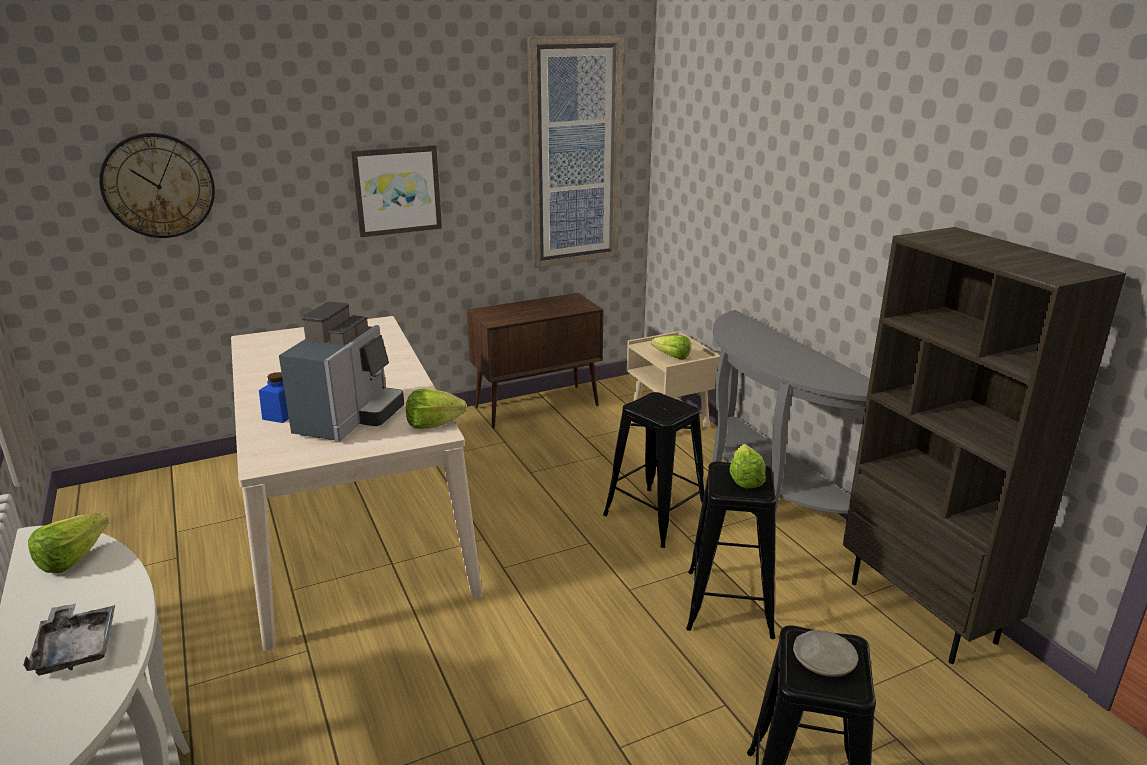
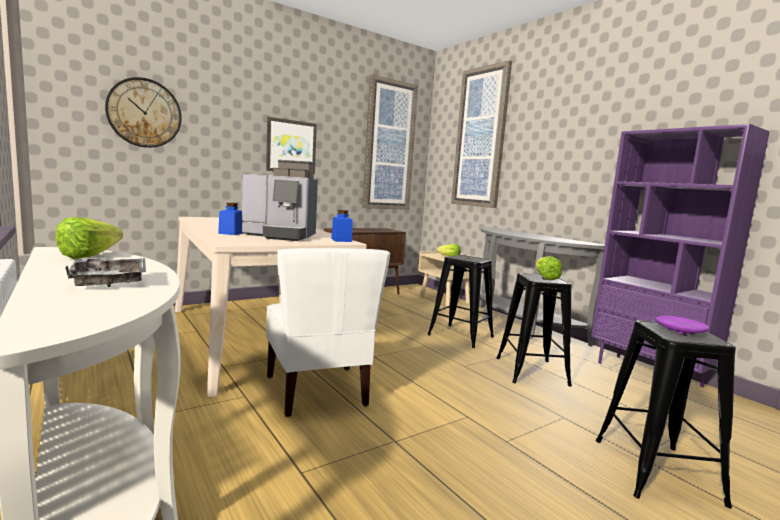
camera: 10 degrees left, 15 degrees down
coffee machine [279,301,404,441] -> coffee machine turned 90 degrees clockwise [242,160,318,241]
lettuce [406,389,467,429] -> blue jar [331,210,352,242]
beige plate [793,630,858,677] -> purple plate [655,316,709,335]
brown bookcase [843,227,1126,664] -> purple bookcase [591,124,770,387]
none -> white chair [266,248,390,417]
none -> picture [451,60,512,208]

